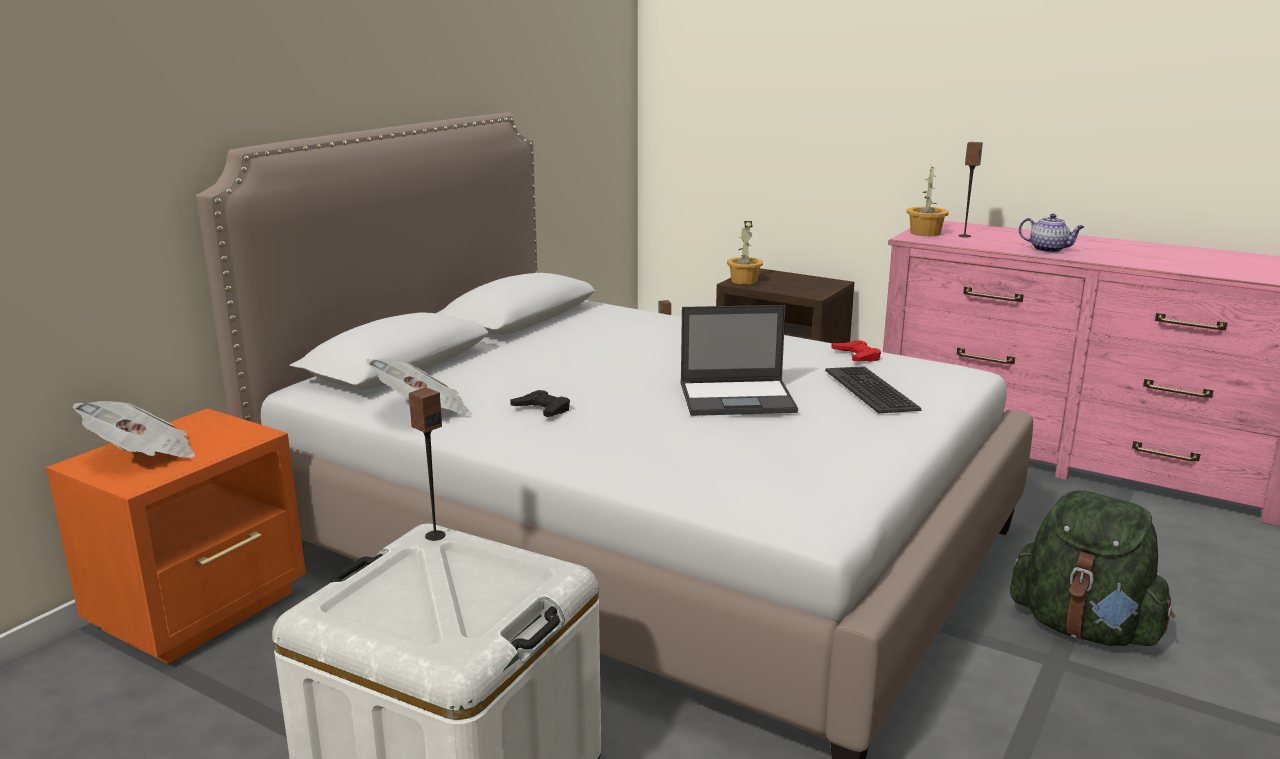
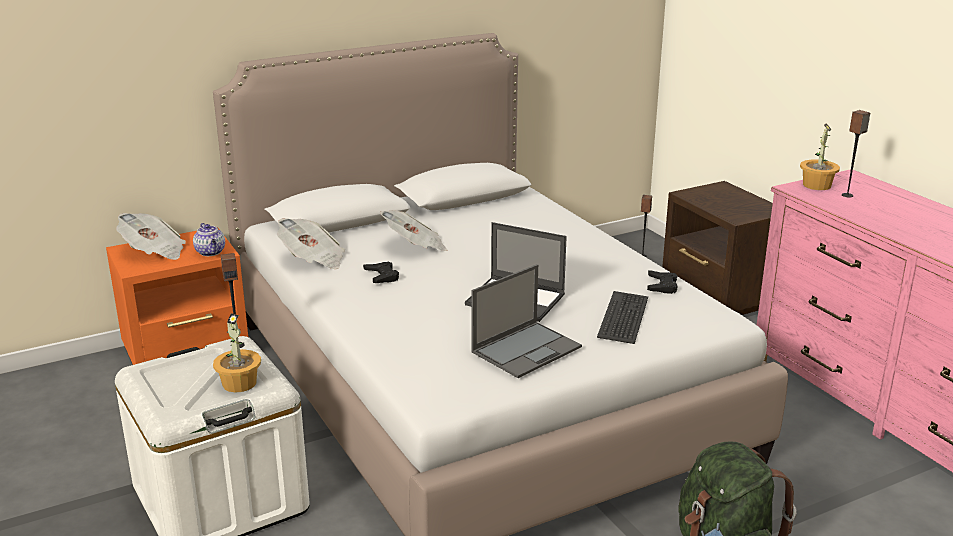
camera: 30 degrees right, 5 degrees up
potted plant [727,221,763,285] -> potted plant moved to [213,313,261,392]
red game controller [831,340,881,362] -> black game controller [647,270,678,294]
teapot [1019,214,1084,253] -> teapot moved to [193,223,225,256]
none -> newspaper [380,210,448,251]
none -> laptop [471,264,582,378]

